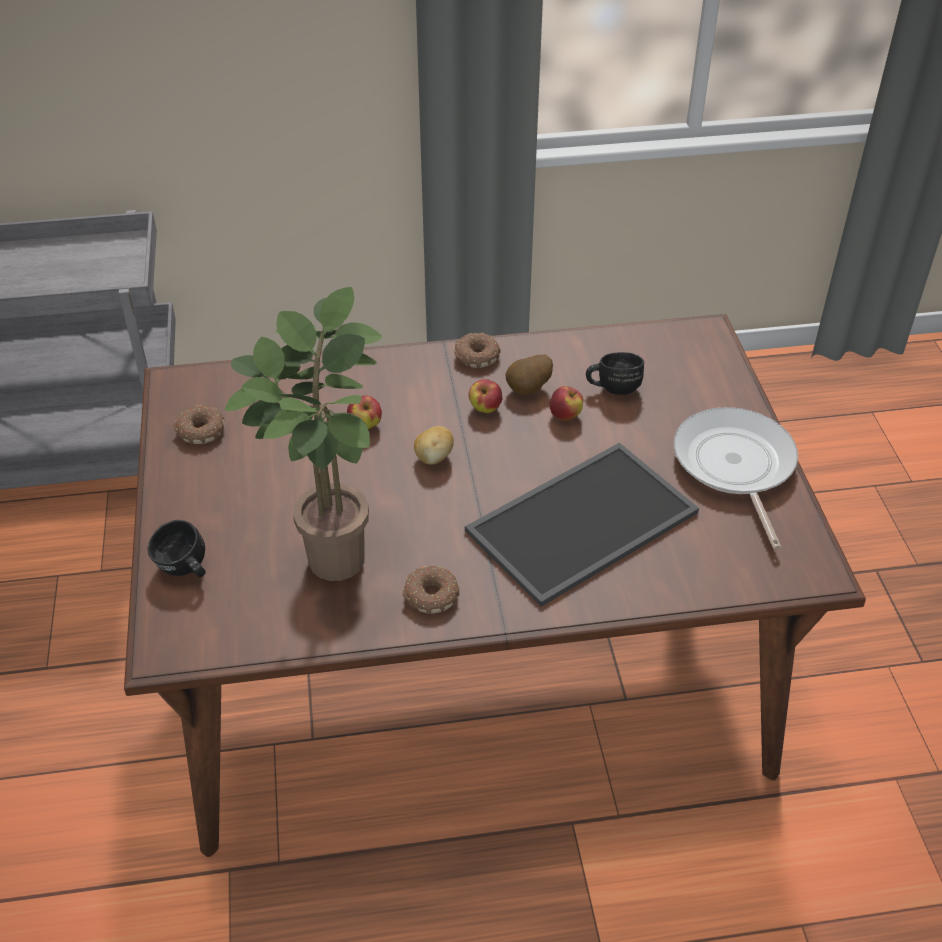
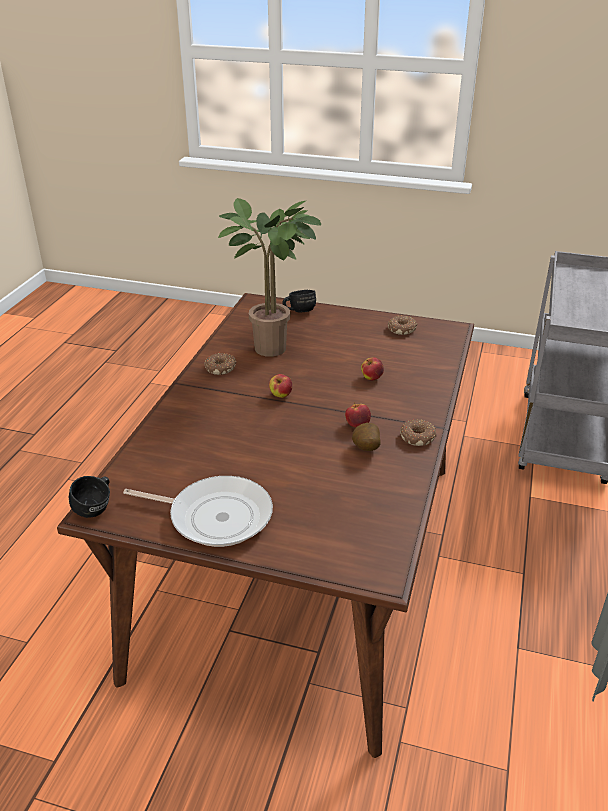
camera: 115 degrees right, 10 degrees down
potato [414,426,454,465] -> none
tray [465,443,699,607] -> none
apple [549,386,583,421] -> apple moved to [269,374,292,398]
black mug [586,352,644,395] -> black mug moved to [69,476,110,518]

